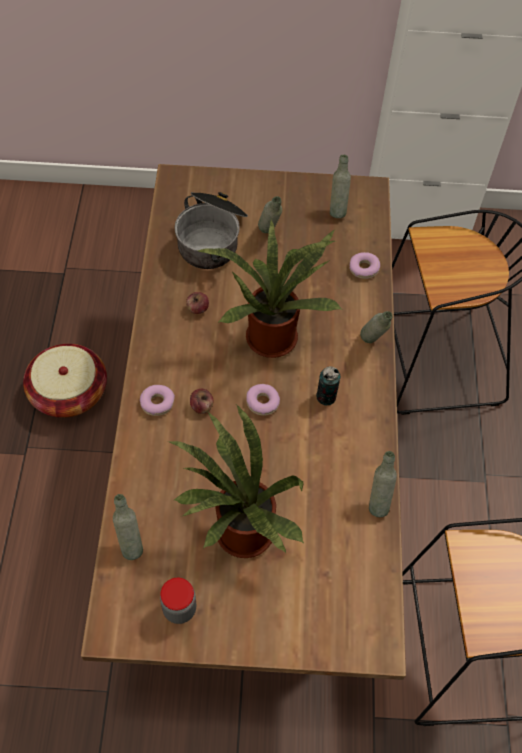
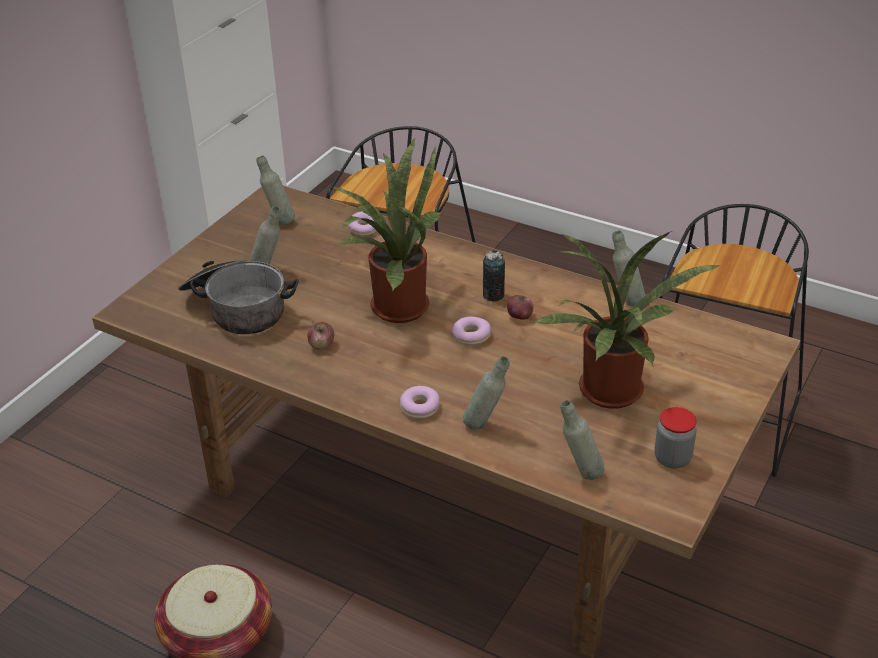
camera: 60 degrees left, 20 degrees down
apple [190,389,214,414] -> apple moved to [507,295,534,320]
grey bottle [360,311,392,343] -> grey bottle moved to [463,356,510,430]

